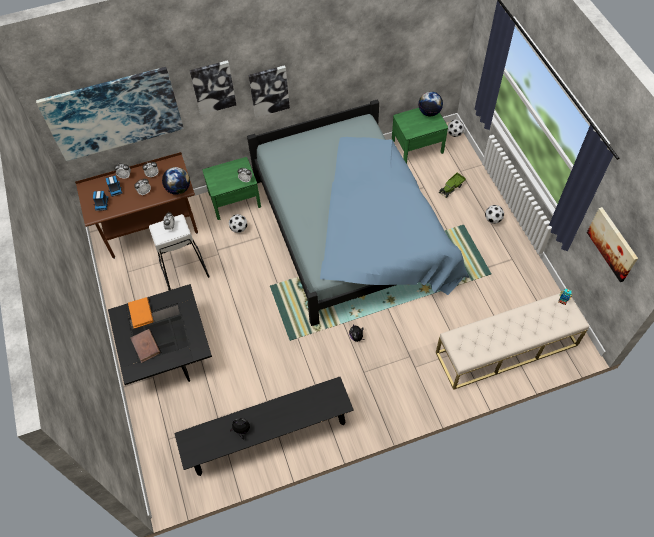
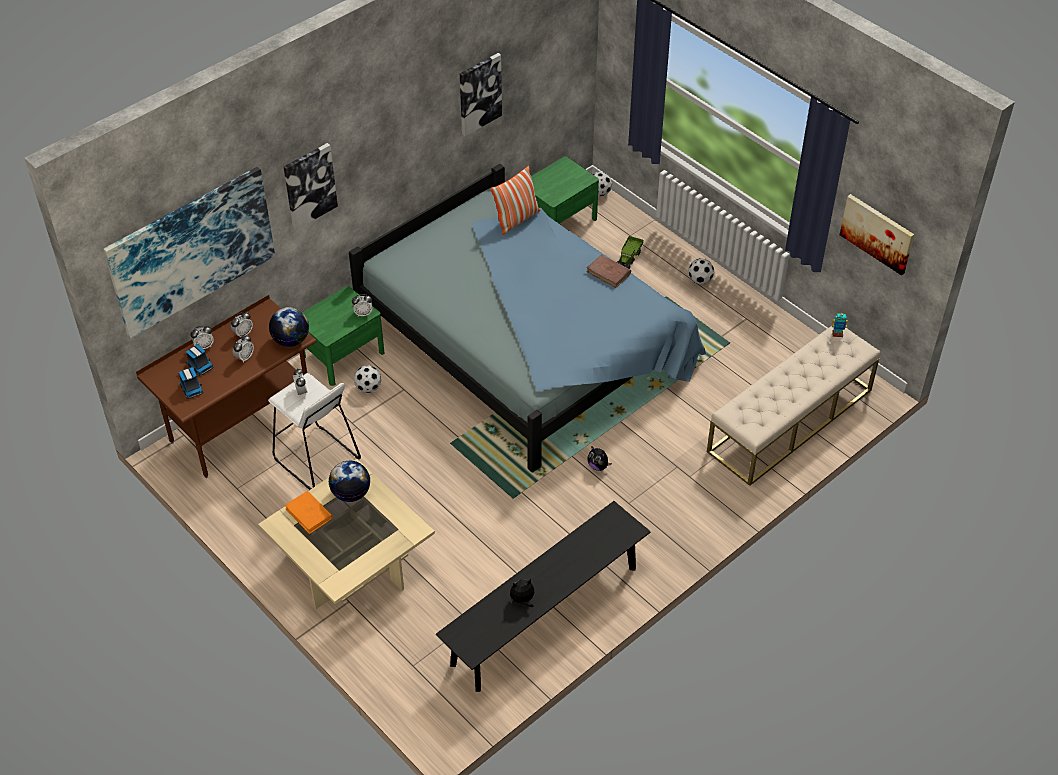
camera: 25 degrees left, 10 degrees down
black coffee table [108,284,212,385] -> beige coffee table [258,459,435,609]
brown book [130,329,160,363] -> brown book moved to [586,254,631,288]
picture [249,65,290,117] -> picture moved to [460,53,502,136]
globe [418,91,443,116] -> globe moved to [329,461,370,502]
none -> pillow [490,166,541,235]

